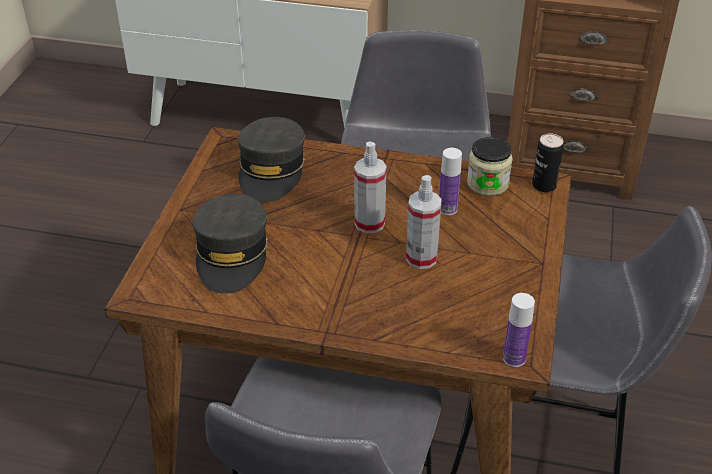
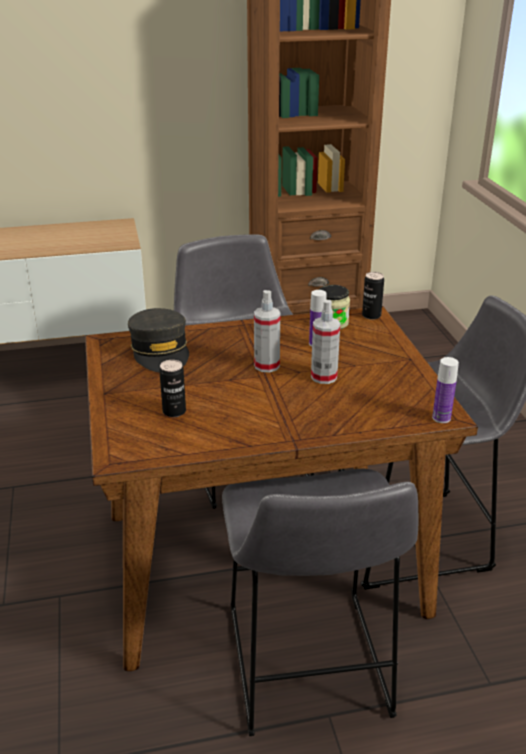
camera: 25 degrees left, 10 degrees down
grey cap [193,193,268,294] -> can [159,360,186,417]

